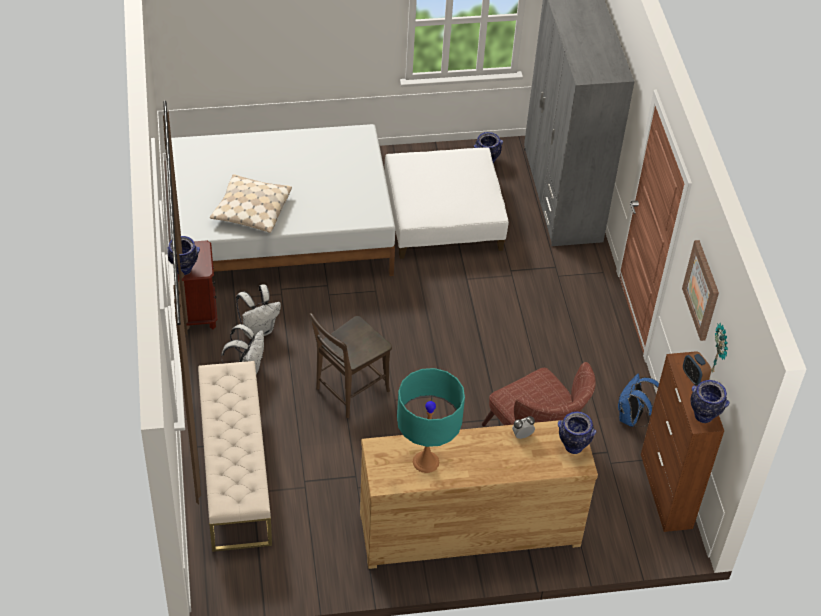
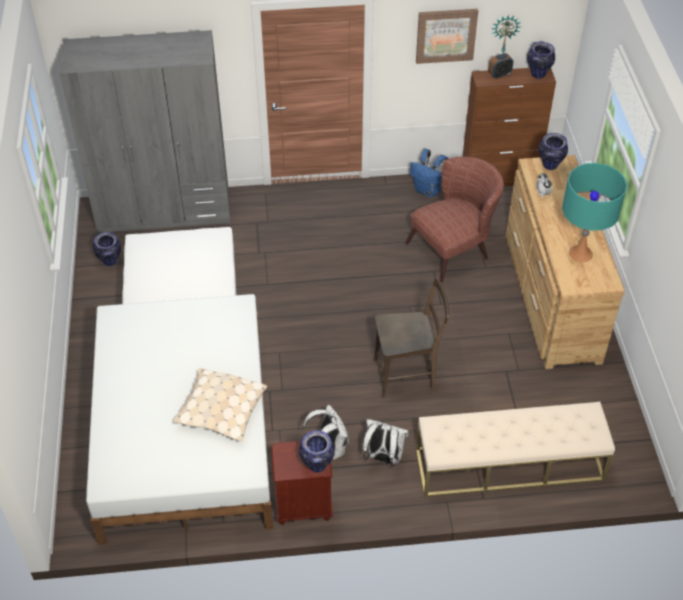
camera: 85 degrees left, 0 degrees up
brown chair [309,313,392,418] -> brown chair turned 60 degrees counterclockwise [373,277,449,398]

